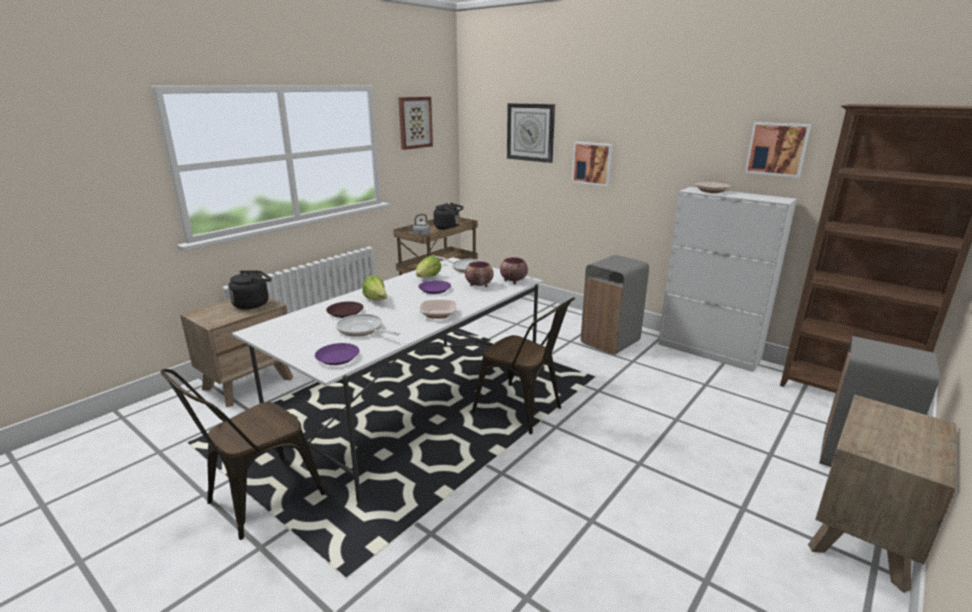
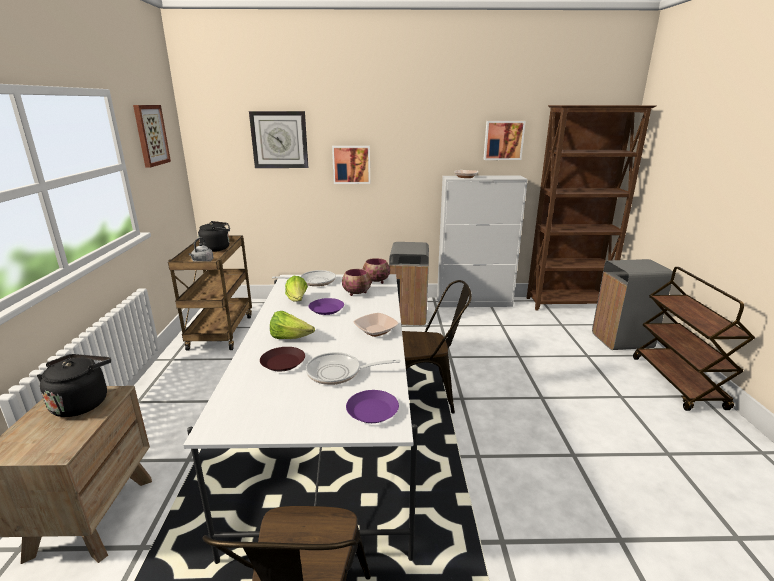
camera: 40 degrees left, 0 degrees up
brown nightstand [808,395,956,593] -> brown cart [633,267,755,411]

